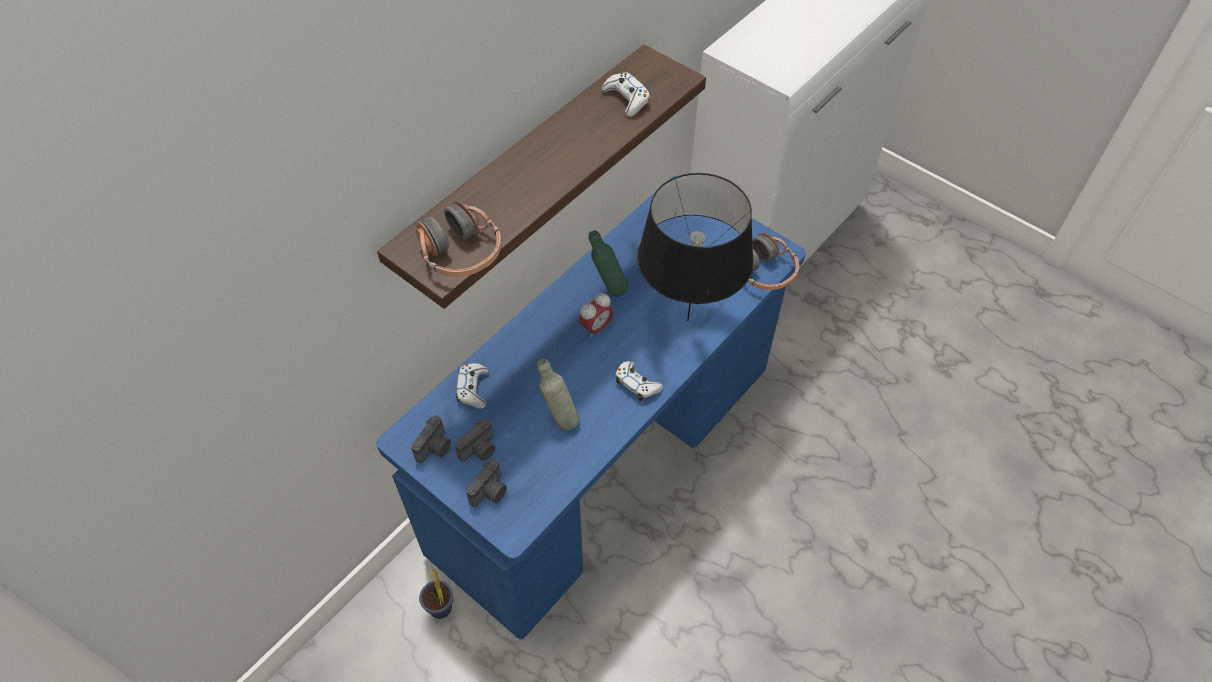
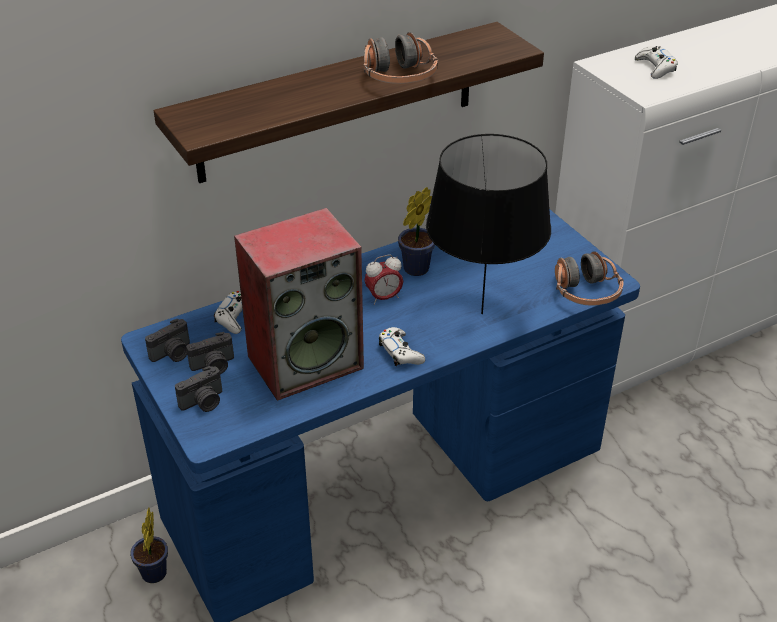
camera: 20 degrees right, 15 degrees down
headphones [416,201,501,277] -> headphones moved to [364,32,438,84]
grey bottle [537,359,579,431] -> speaker [234,208,364,401]
green bottle [588,230,628,297] -> potted plant [398,187,435,276]
white game controller [601,72,650,117] -> white game controller moved to [635,46,678,79]

